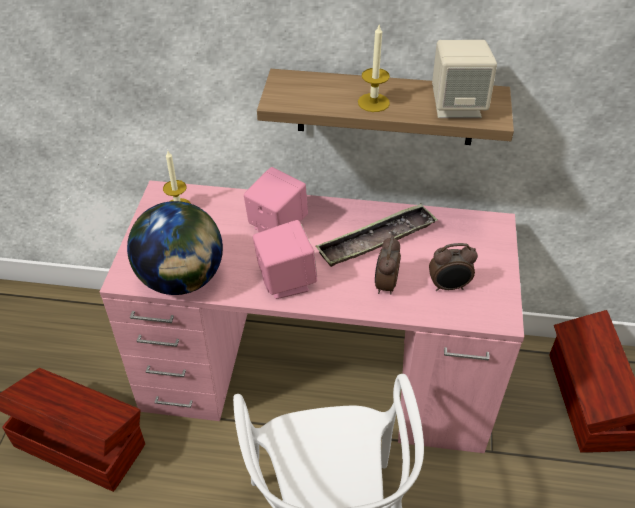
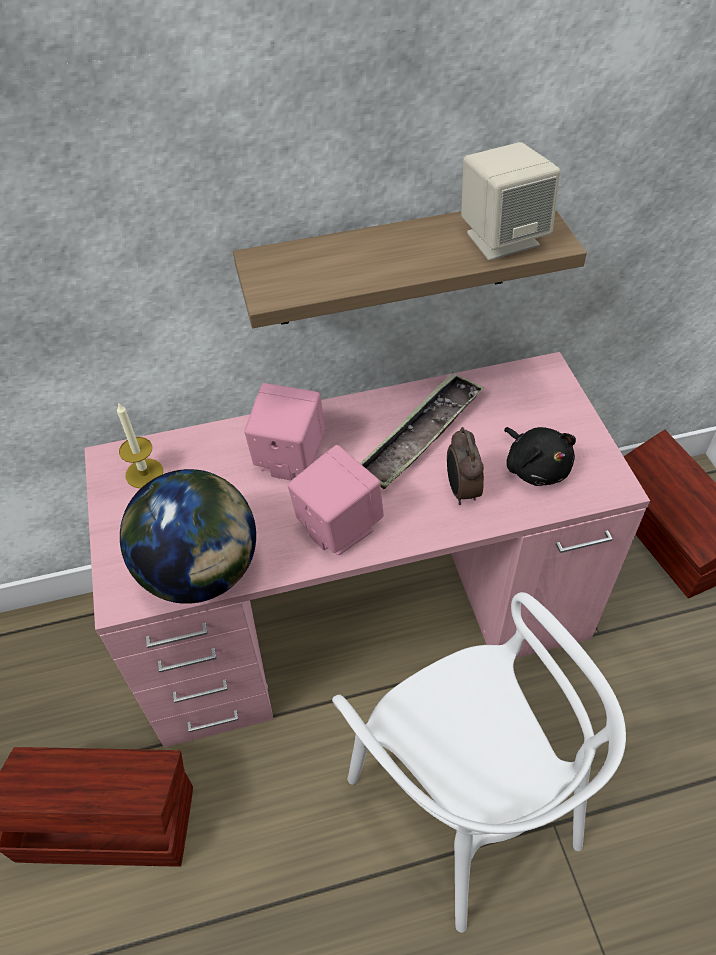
camera: 20 degrees left, 5 degrees up
candle [358,23,390,112] -> none
alarm clock [429,243,478,291] -> black plush toy [504,427,576,486]

